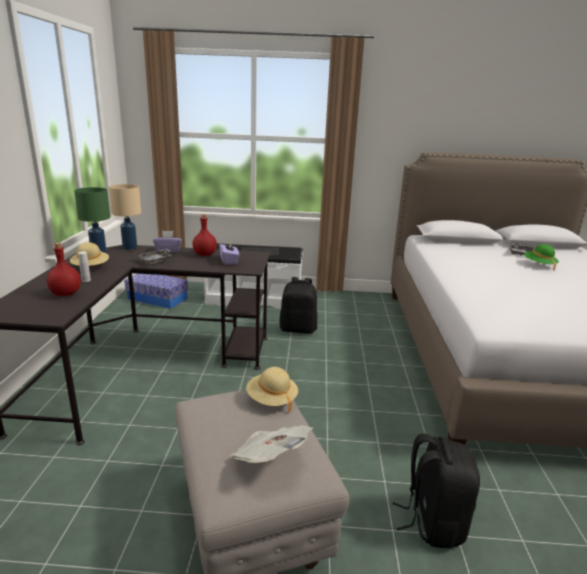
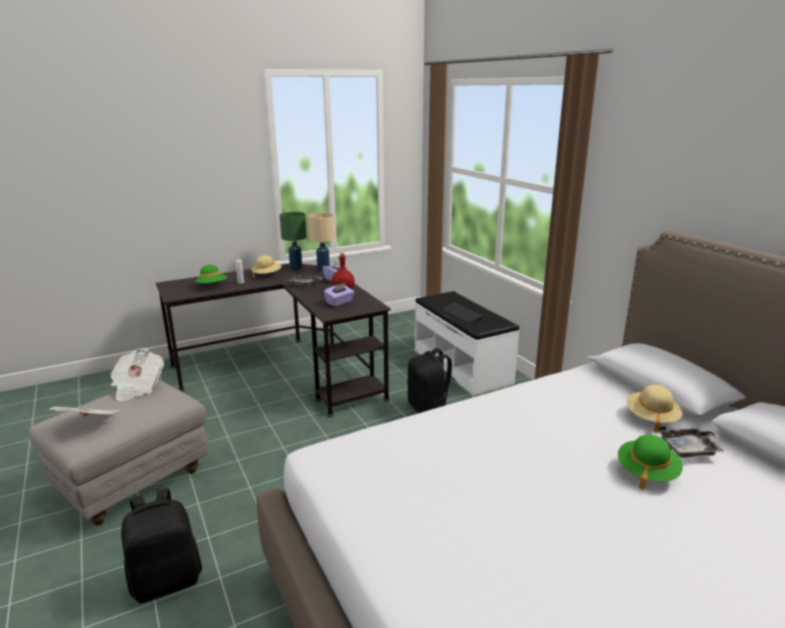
camera: 60 degrees right, 0 degrees up
red bottle [47,243,81,296] -> green hat [195,265,227,283]
storage box [124,274,188,309] -> none
beige hat [246,367,298,412] -> beige hat moved to [627,385,683,432]
none -> newspaper [110,348,164,401]

